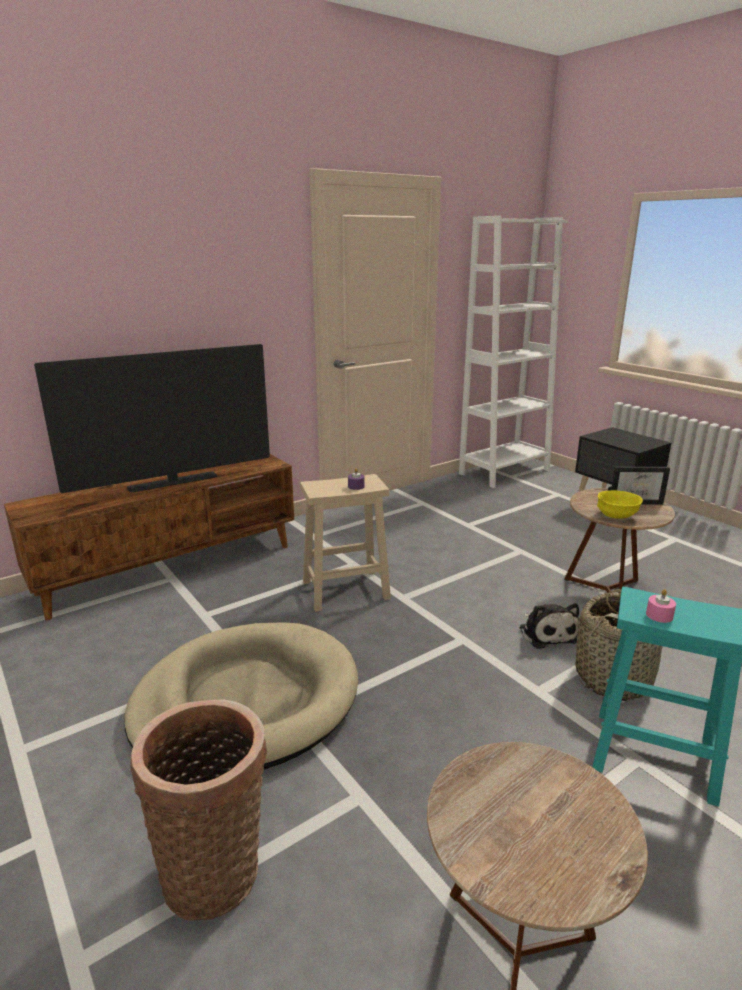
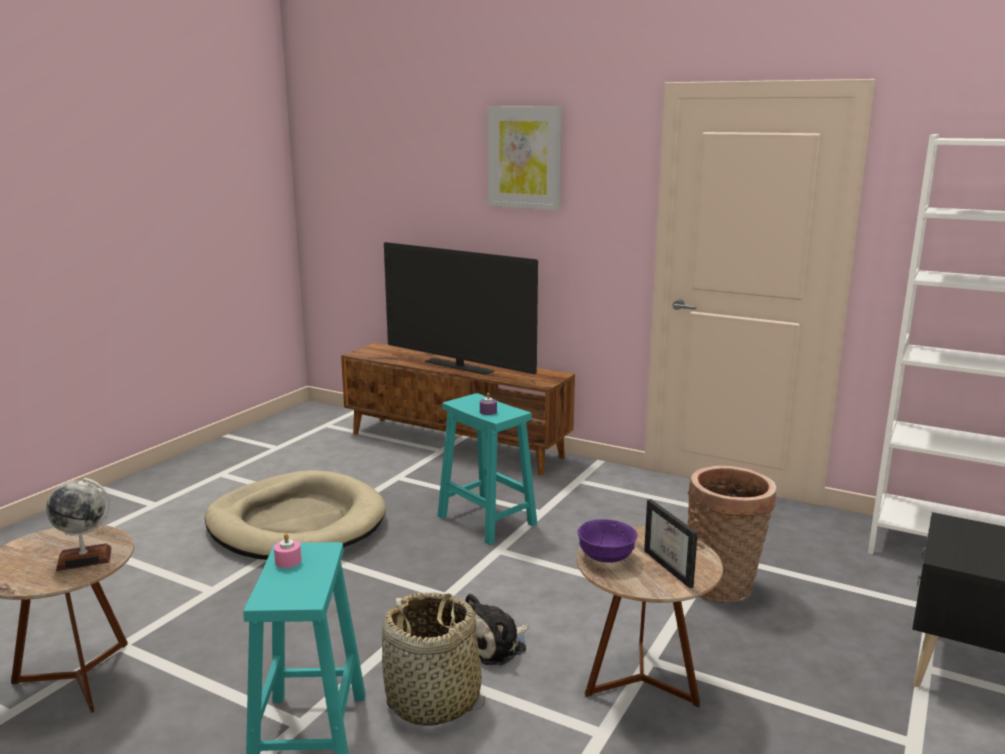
camera: 65 degrees right, 5 degrees down
basket [130,700,267,921] -> basket moved to [687,466,776,603]
beige stool [300,474,391,612] -> turquoise stool [437,393,537,545]
yellow bowl [597,490,643,519] -> purple bowl [578,519,637,563]
none -> globe [46,478,111,571]
none -> picture [487,106,562,210]

